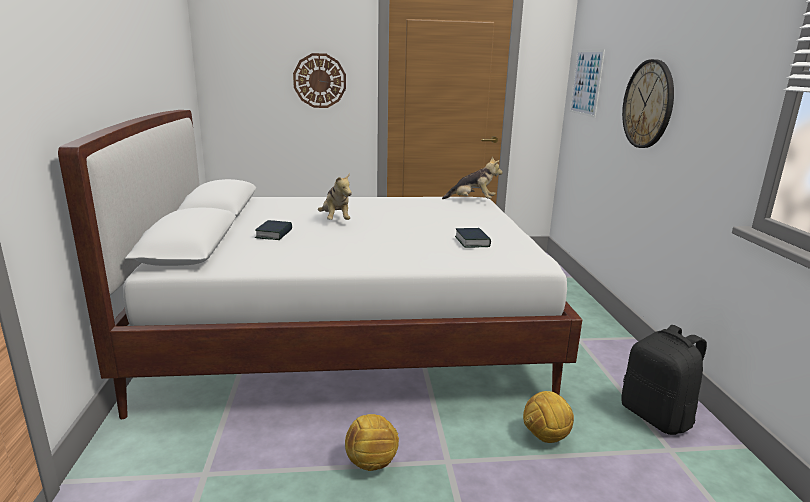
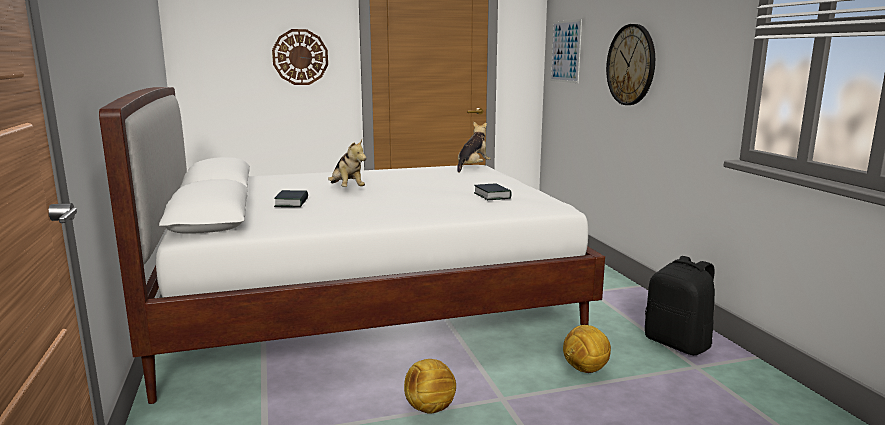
camera: 10 degrees left, 5 degrees down
plush toy [442,157,503,199] -> plush toy turned 60 degrees counterclockwise [457,121,491,173]

